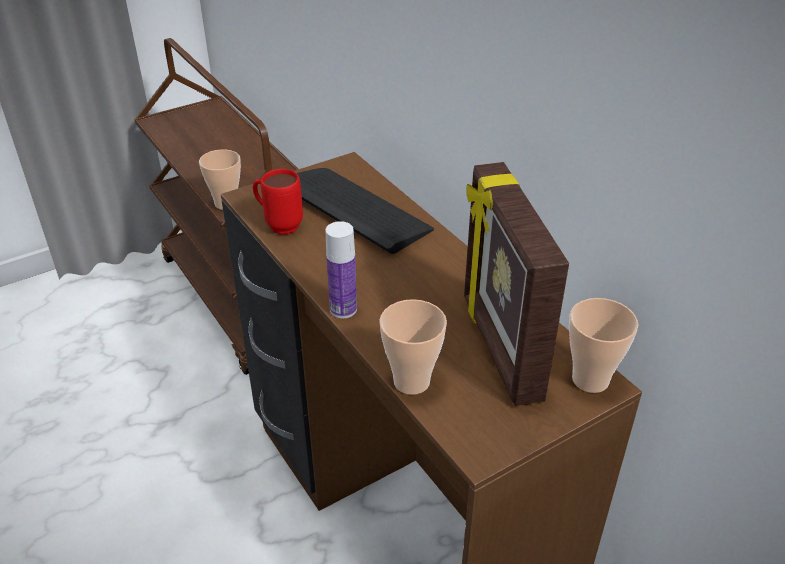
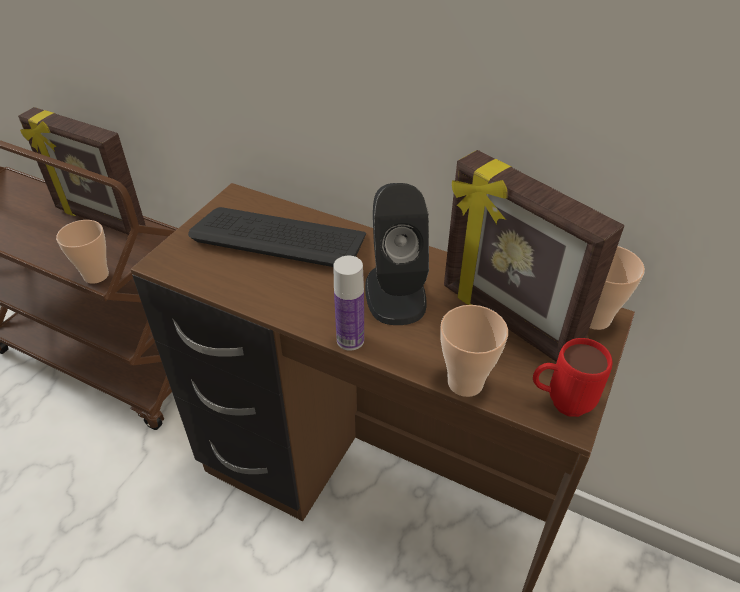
camera: 30 degrees left, 5 degrees up
red mug [253,169,303,235] -> red mug moved to [533,338,612,417]
none -> picture frame [18,107,146,235]
none -> black speaker [365,183,429,325]

